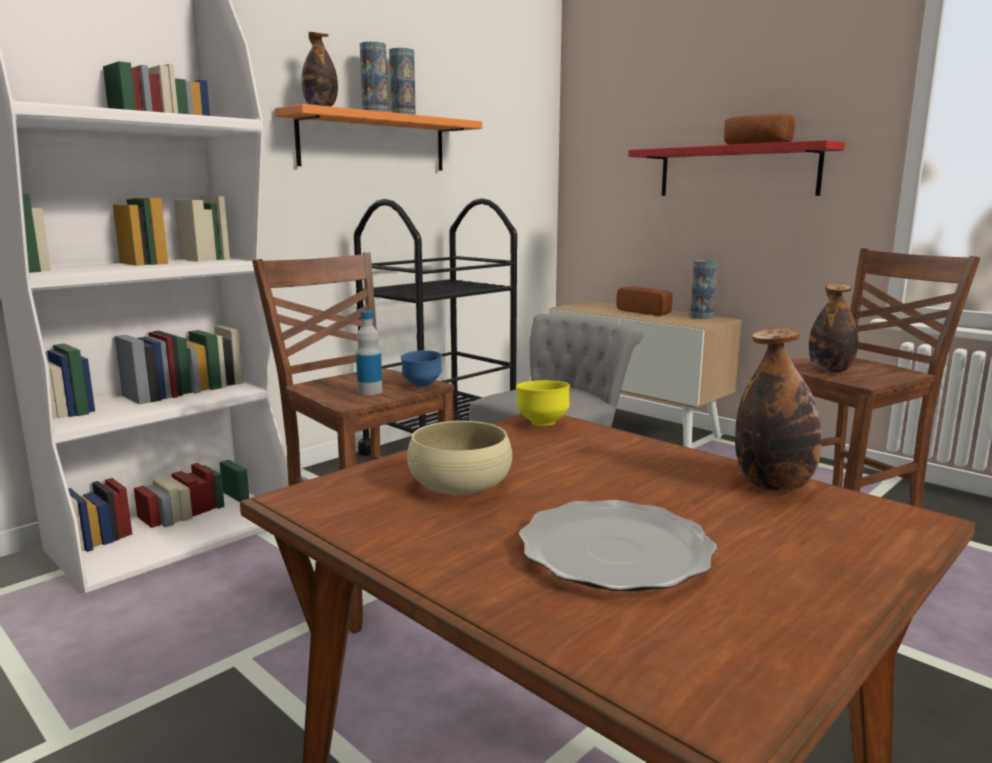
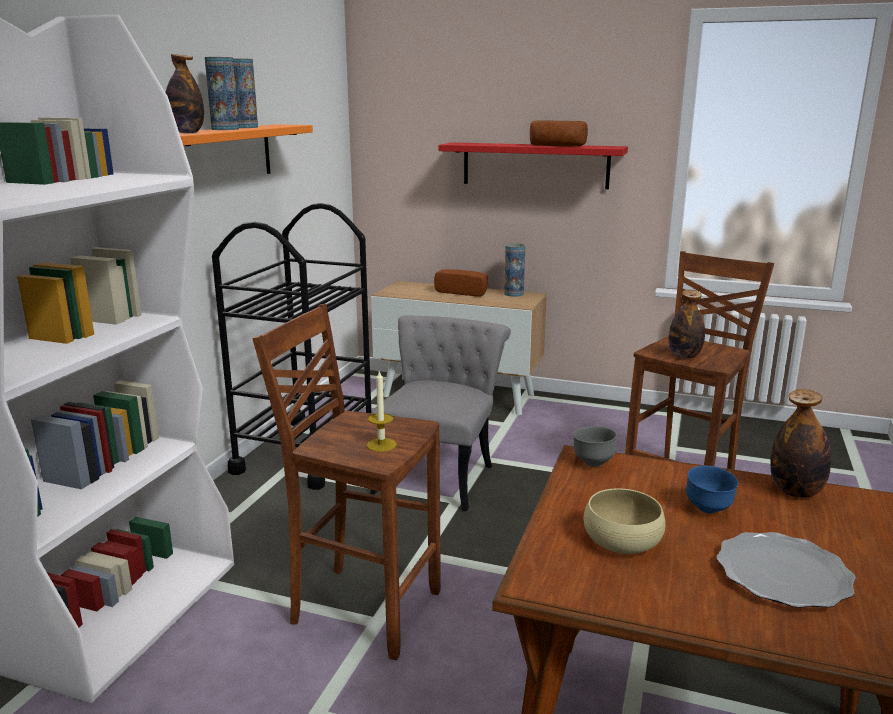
camera: 25 degrees left, 5 degrees up
bottle [356,311,383,395] -> candle [367,371,397,452]
blue bowl [401,350,442,387] -> blue bowl moved to [686,465,738,513]
yellow bowl [516,380,570,426] -> grey bowl [573,426,617,467]

